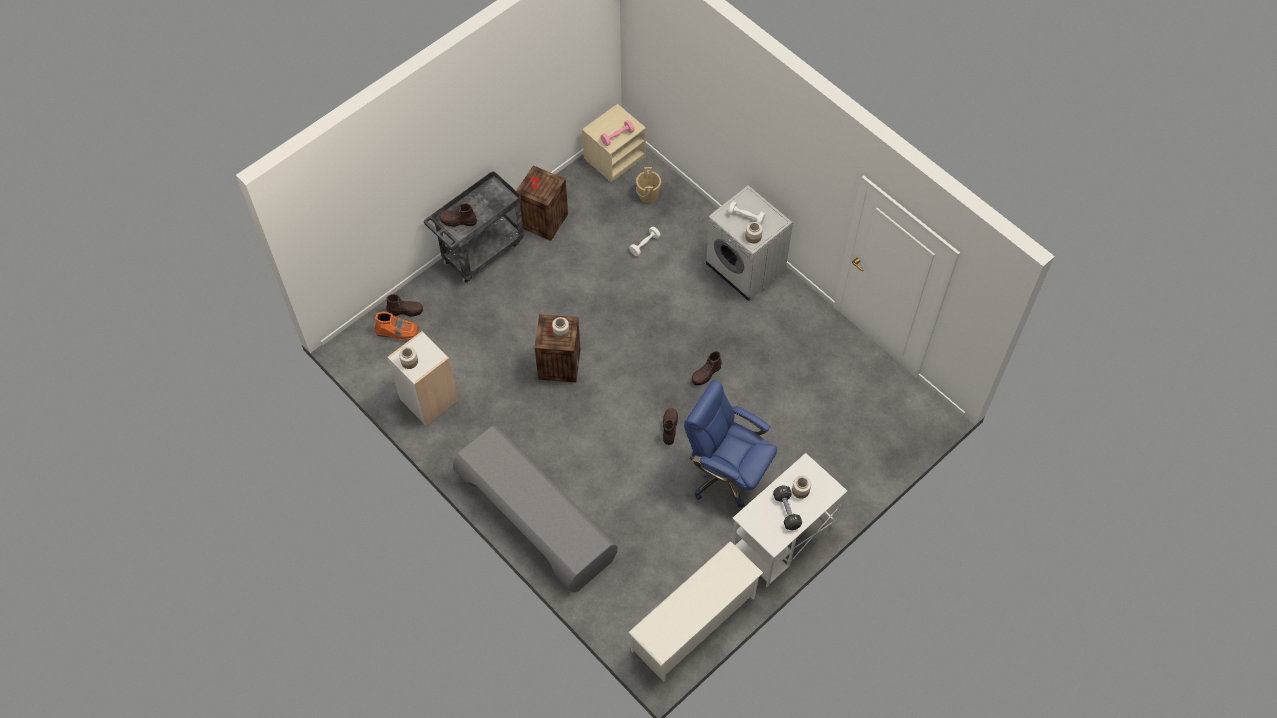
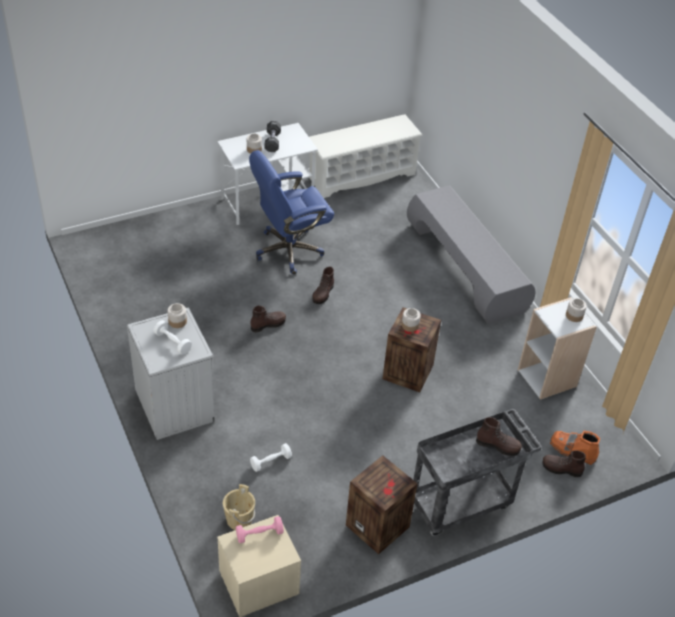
camera: 165 degrees left, 15 degrees down
blue office chair [684,380,777,508] -> blue office chair turned 105 degrees clockwise [249,150,334,274]

